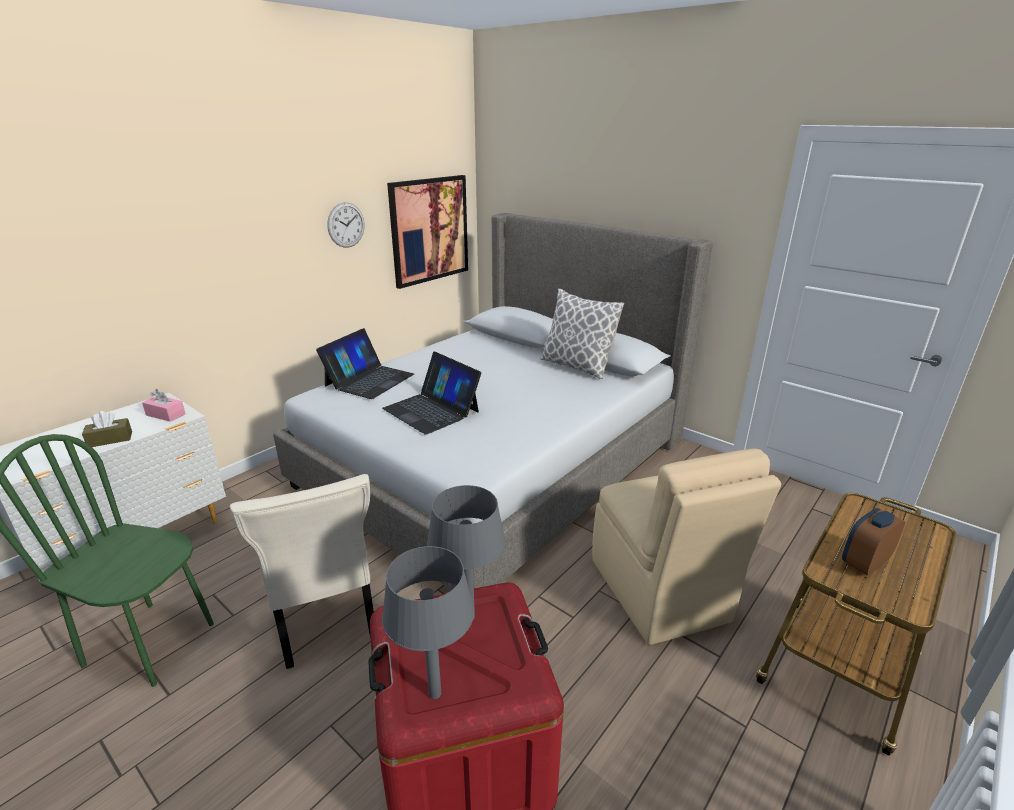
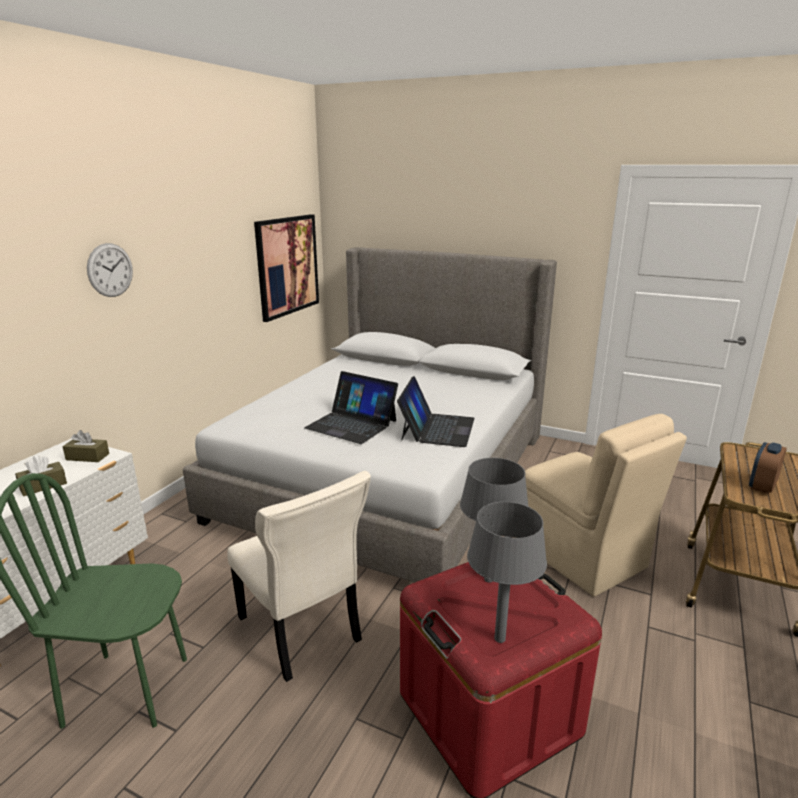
camera: 15 degrees left, 5 degrees down
pink tissue box [142,389,186,422] -> brown tissue box [62,430,109,462]
laptop [316,328,414,399] -> laptop moved to [397,376,474,447]
wall clock [327,202,364,248] -> wall clock moved to [87,243,133,297]
pillow [540,289,624,379] -> none

